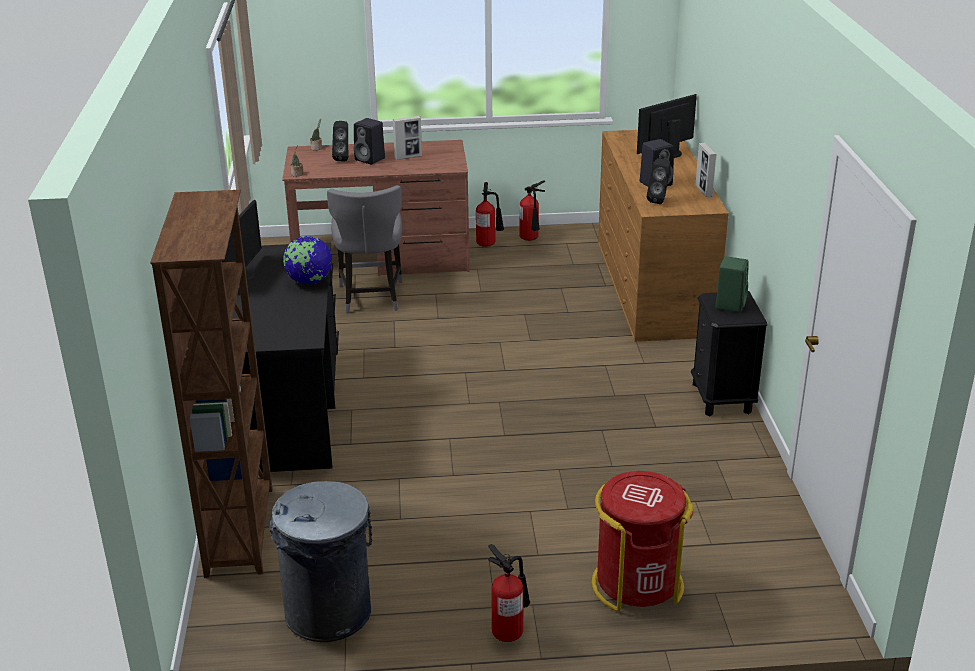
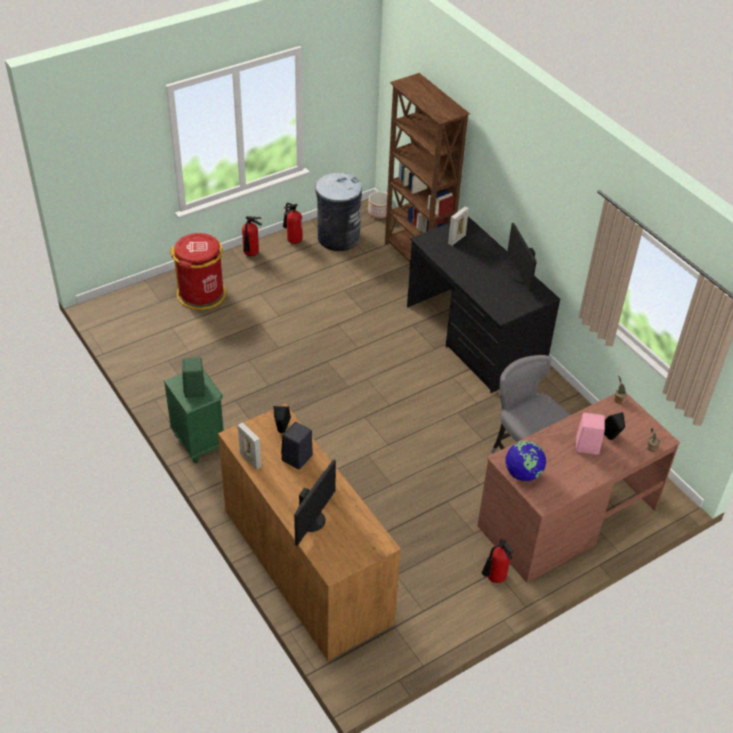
camera: 150 degrees right, 15 degrees up
globe [283,236,332,284] -> globe moved to [505,441,546,481]
black speaker [354,118,385,164] -> pink speaker [576,413,605,455]
picture frame [393,116,422,160] -> picture frame moved to [448,207,469,246]
fire extinguisher [519,181,545,241] -> fire extinguisher moved to [283,202,302,244]
black nightstand [691,291,767,416] -> green nightstand [164,369,224,463]
none -> planter [368,191,387,219]

